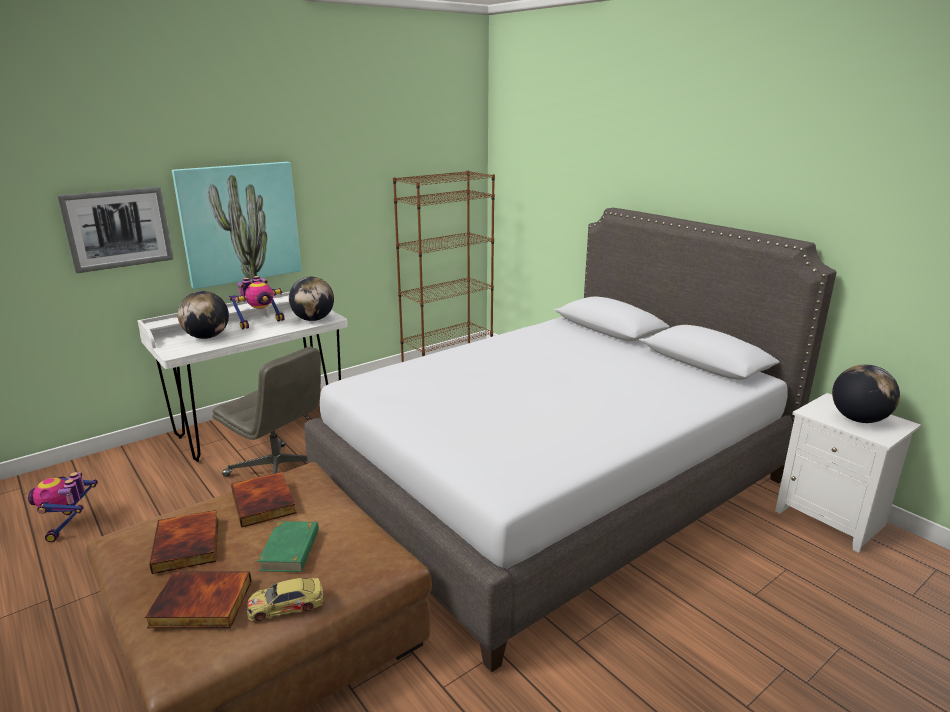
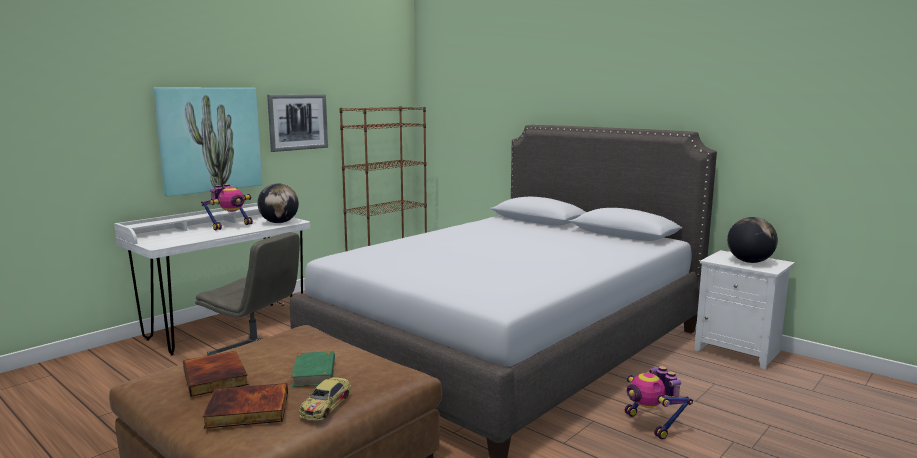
camera: 10 degrees left, 10 degrees down
toy robot [28,472,98,542] -> toy robot moved to [625,366,693,440]
picture [57,187,174,274] -> picture moved to [267,94,328,152]
globe [178,291,229,339] -> none
book [231,472,297,527] -> none
toy car [247,578,323,621] -> toy car turned 45 degrees counterclockwise [299,377,351,420]

